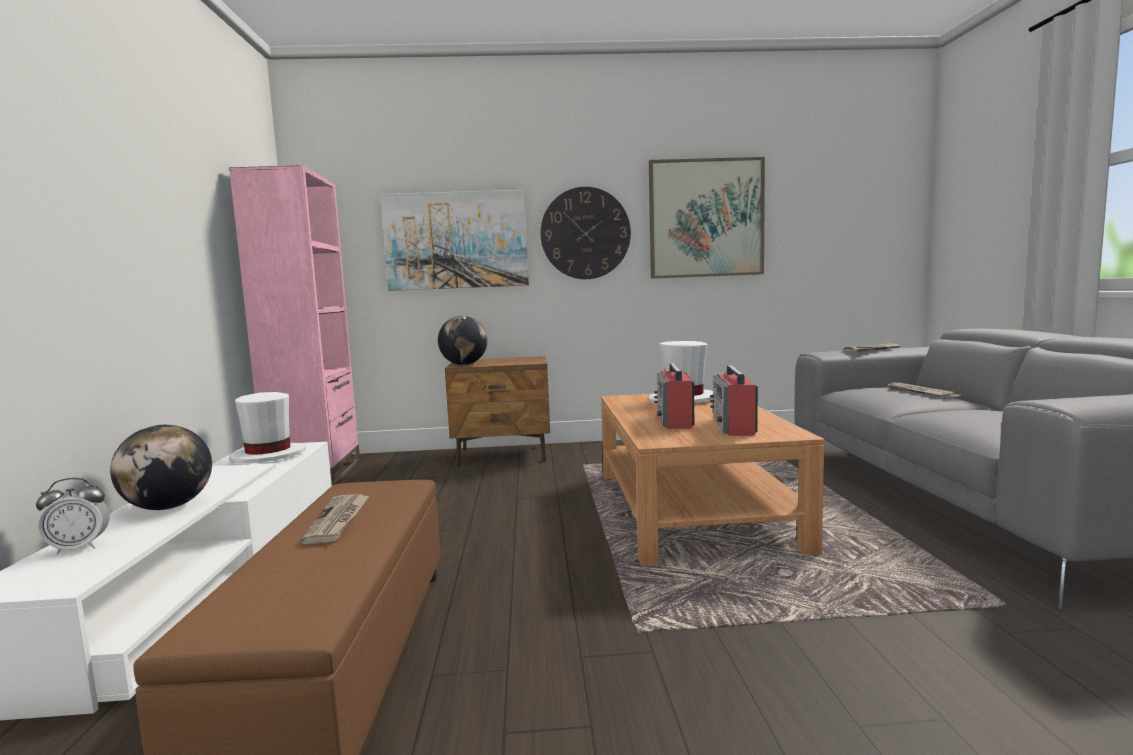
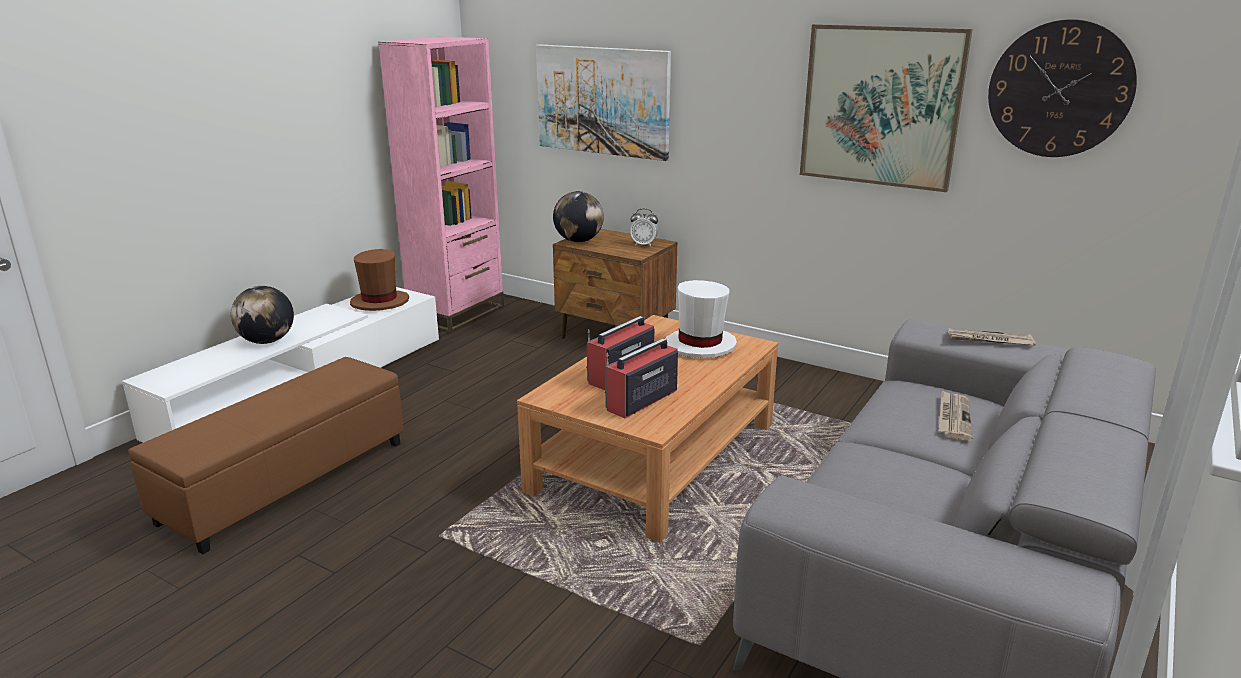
camera: 35 degrees right, 15 degrees up
alarm clock [36,478,110,555] -> alarm clock moved to [630,209,658,247]
white hat [229,392,306,463] -> brown hat [350,249,409,311]
newspaper [300,494,369,544] -> none
wall clock [540,187,631,279] -> wall clock moved to [988,19,1137,157]

